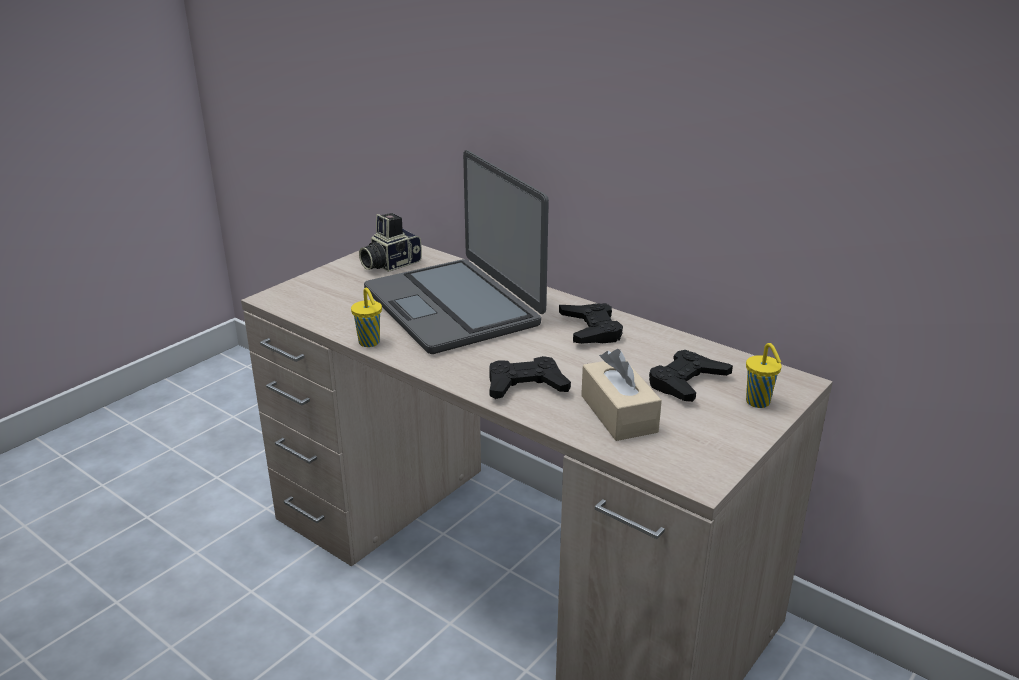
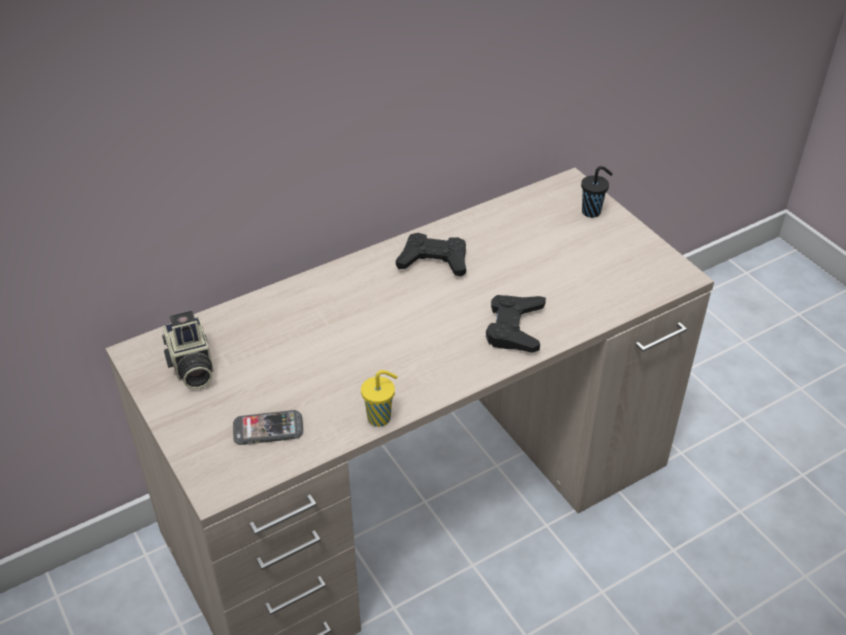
camera: 70 degrees left, 15 degrees up
laptop [364,150,549,354] -> none
beige tissue box [581,349,662,441] -> none
black game controller [649,350,733,402] -> none
yellow cup [746,343,782,408] -> black cup [581,166,613,218]
none -> phone [233,410,303,445]

